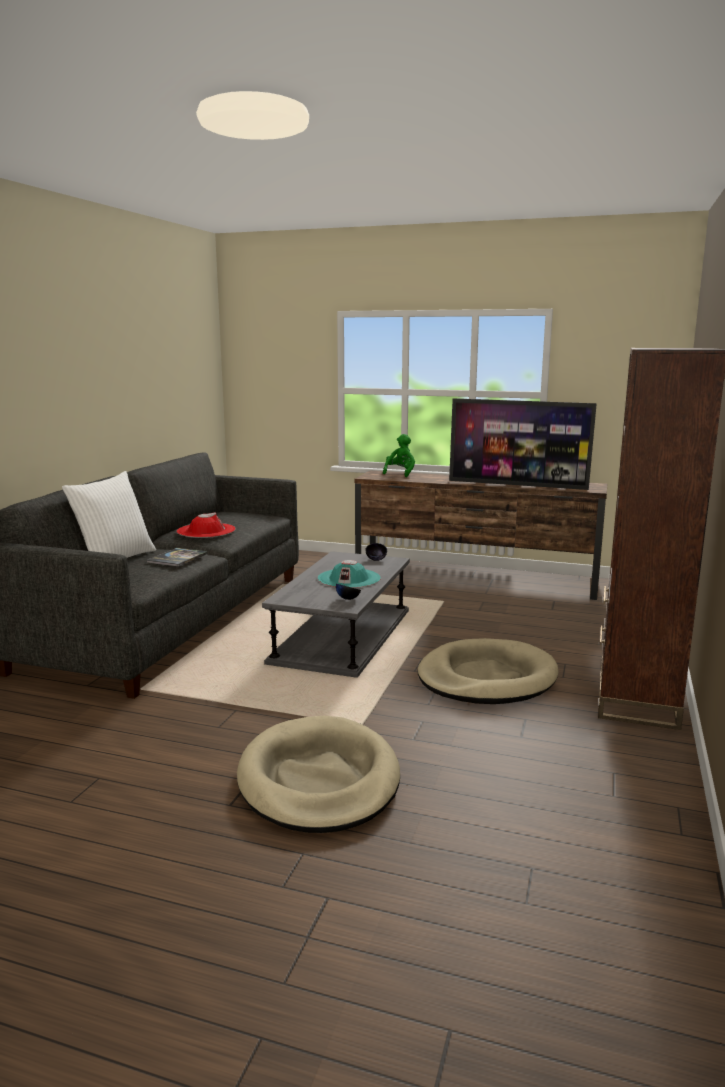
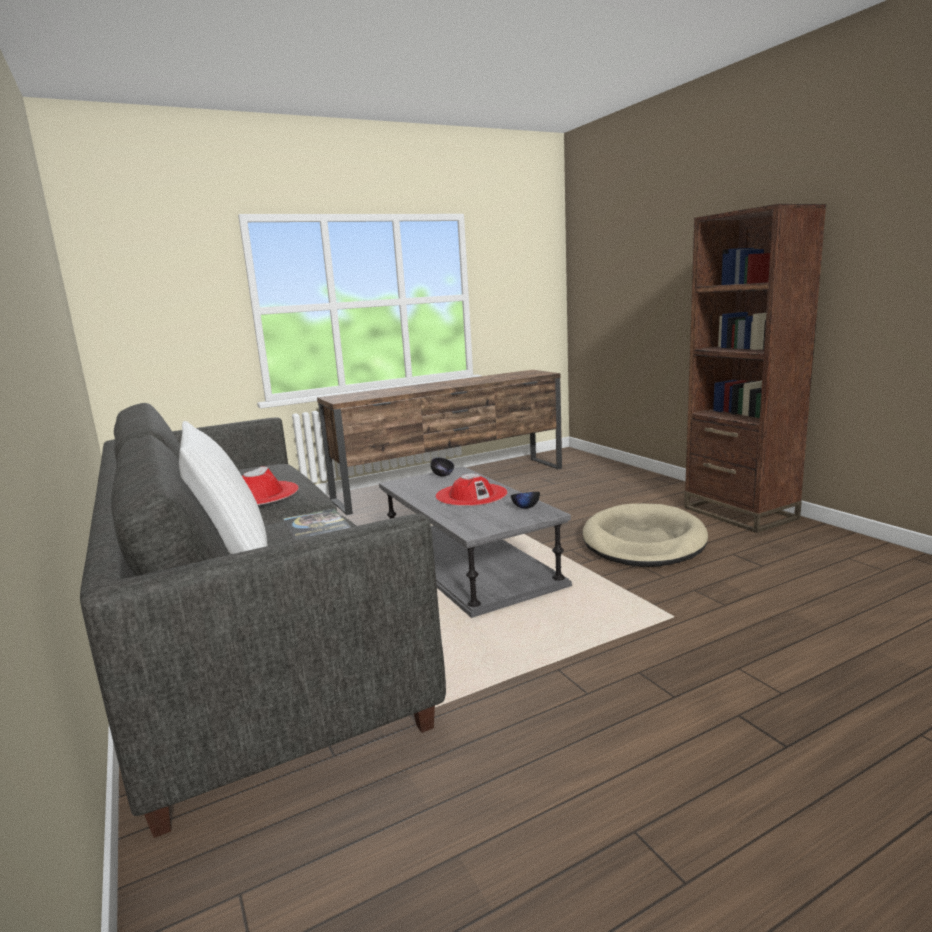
camera: 45 degrees left, 0 degrees up
beige dog bed [237,716,400,833] -> none
turquoise hat [318,560,381,588] -> red hat [436,474,508,506]
green plush toy [383,434,415,477] -> none
television [449,398,597,490] -> none

